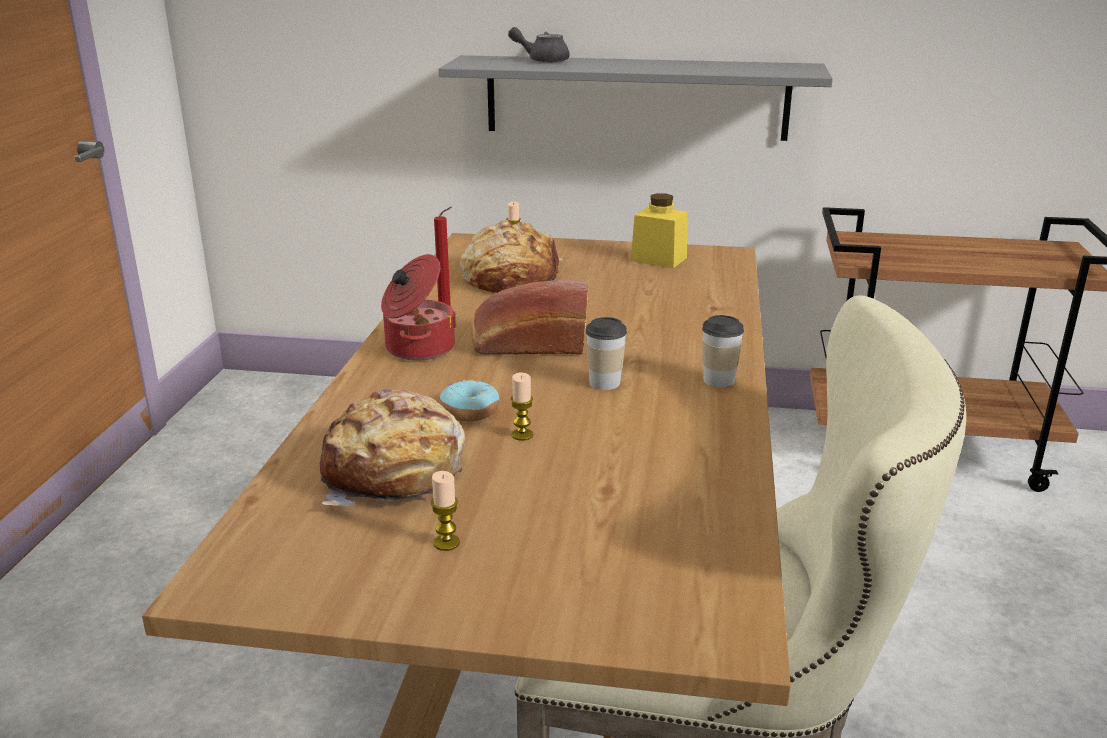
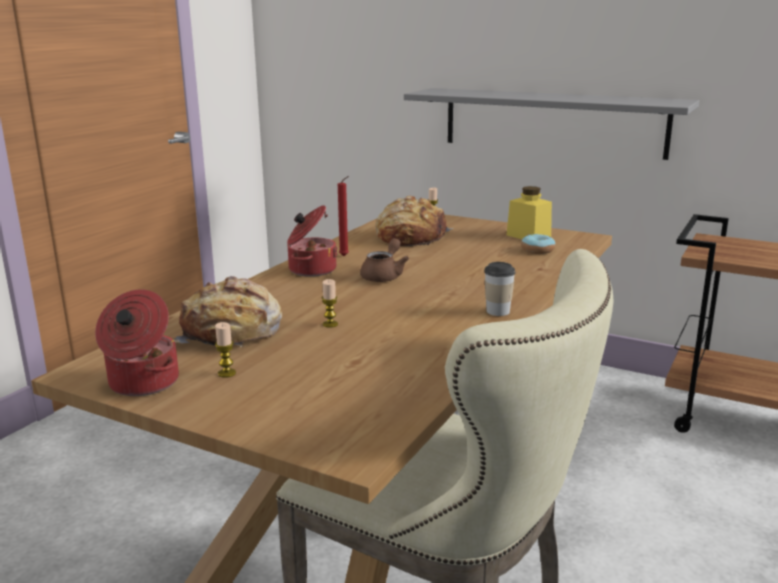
camera: 20 degrees right, 5 degrees down
donut [440,380,499,422] -> donut moved to [521,234,555,254]
bread [471,280,588,355] -> brown teapot [360,238,409,282]
grey teapot [508,27,569,63] -> none
cup [585,317,627,390] -> none
none -> cooking pot [95,289,179,396]

